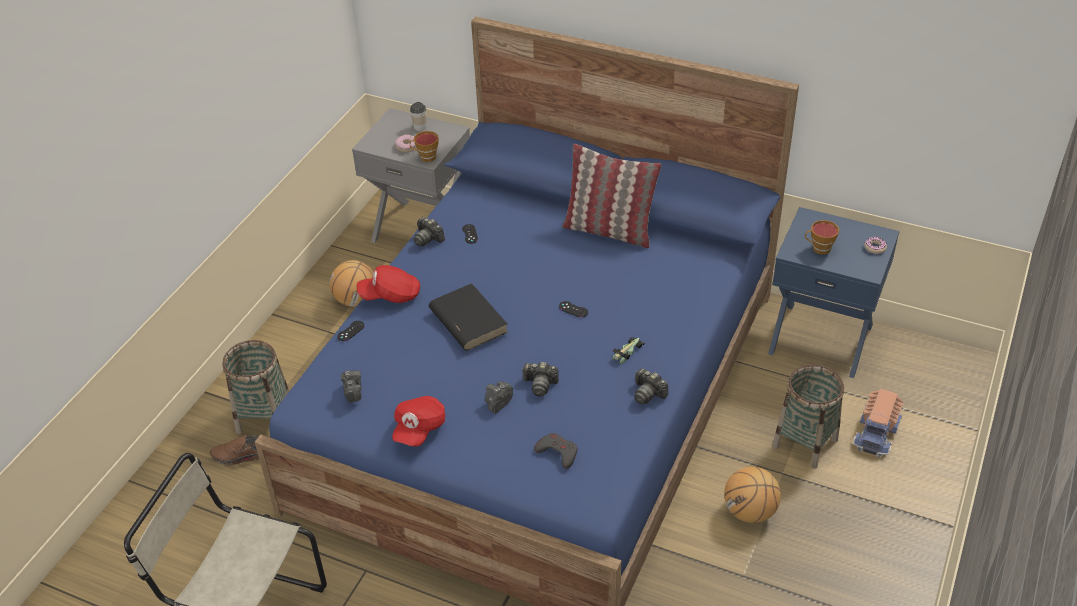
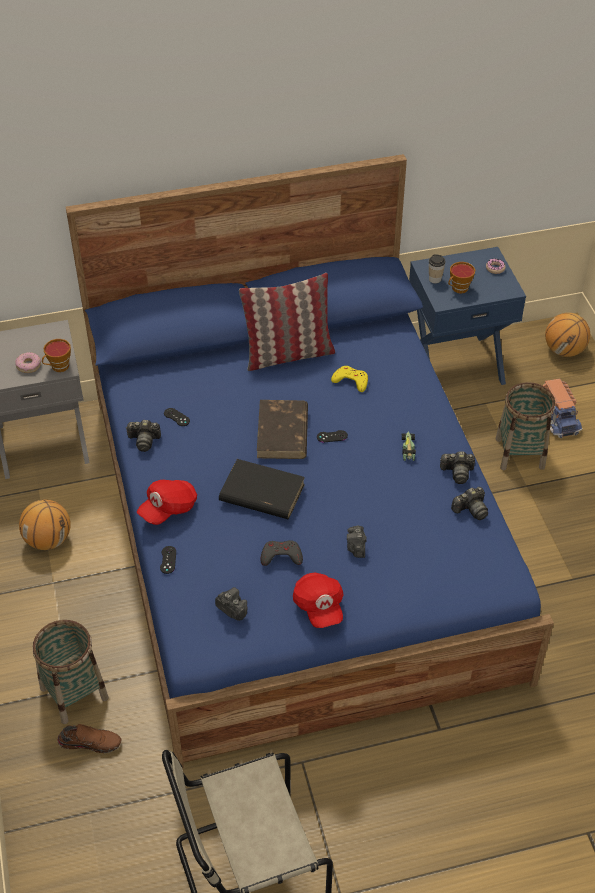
camera: 40 degrees left, 5 degrees up
brown shoe [210,435,259,466] -> brown shoe turned 135 degrees counterclockwise [57,724,122,753]
cup [410,102,426,131] -> cup moved to [429,254,446,284]
camera [522,362,559,396] -> camera moved to [451,487,488,520]
grey game controller [534,433,577,469] -> grey game controller moved to [261,540,303,566]
basketball [724,467,781,523] -> basketball moved to [545,313,590,357]
none -> brown book [257,400,308,459]
none -> yellow game controller [331,366,368,392]

